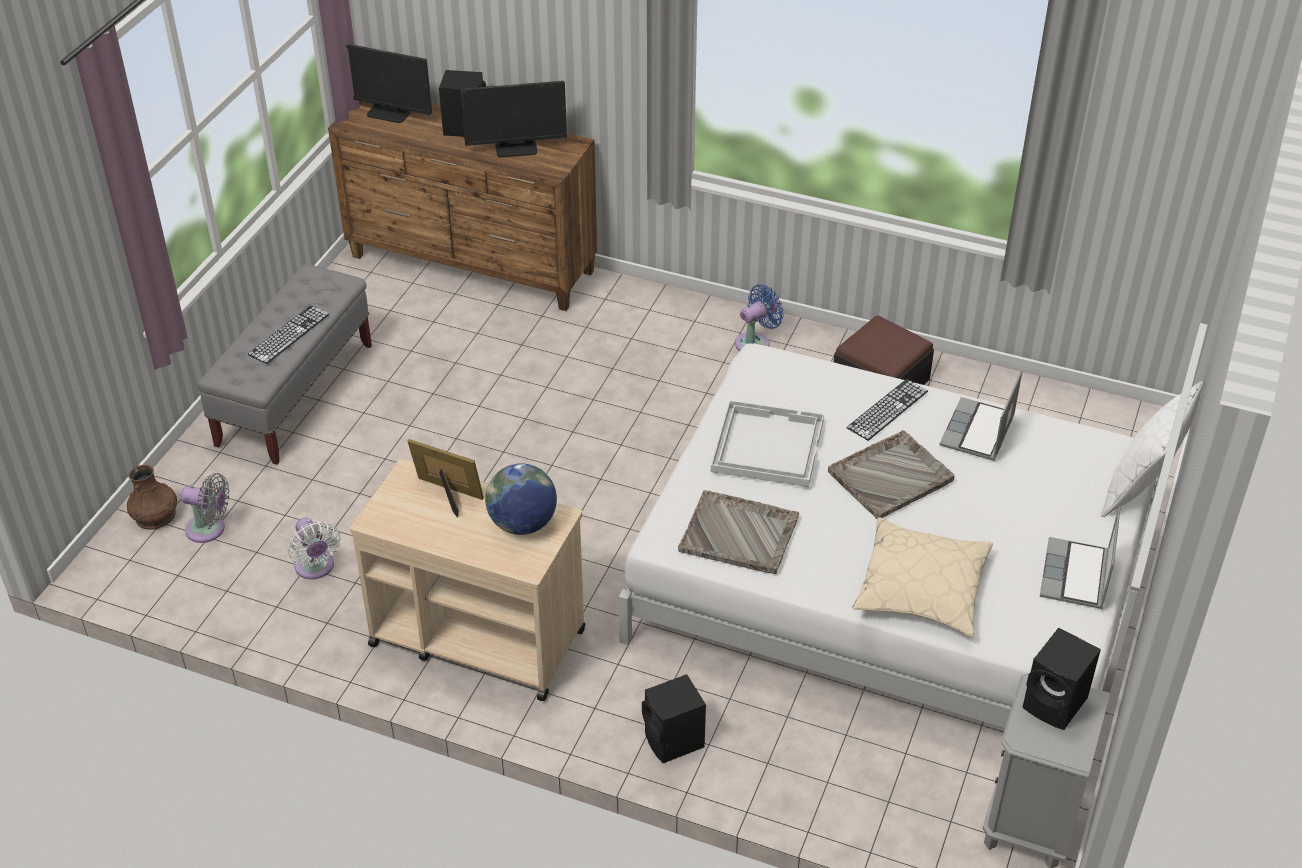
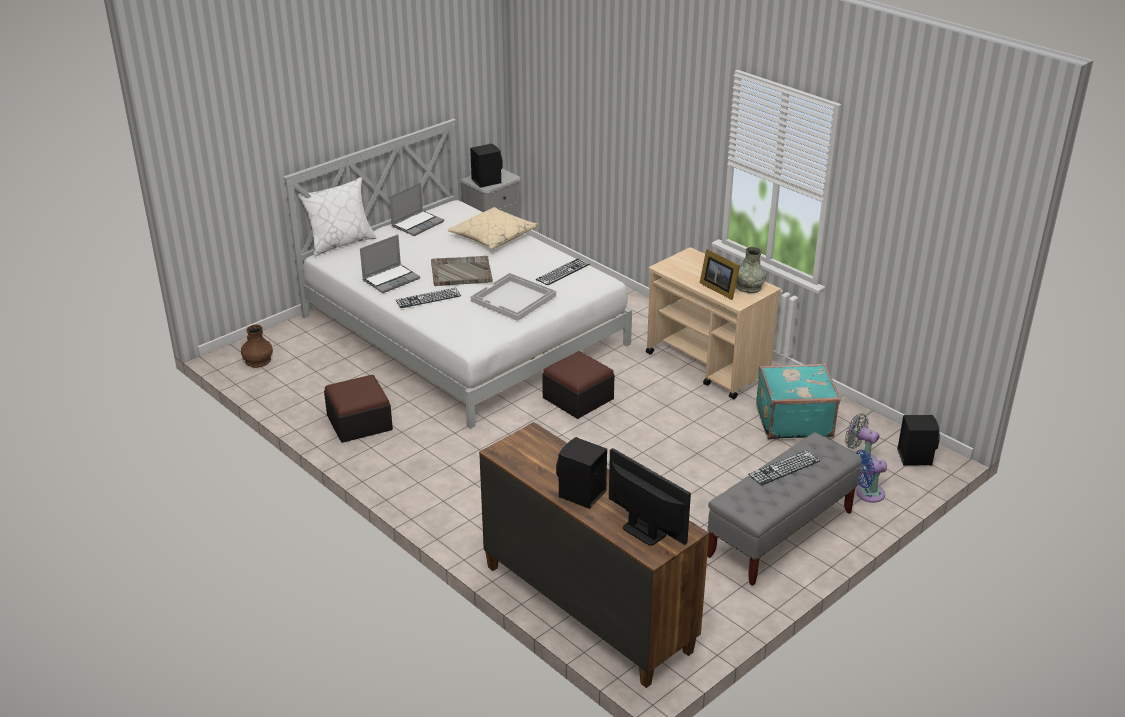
camera: 155 degrees left, 10 degrees down
brown vase [127,465,177,530] -> brown vase moved to [241,325,273,368]
white fan [288,518,341,579] -> turquoise suitcase [756,363,841,440]
monitor [460,81,567,158] -> none
globe [485,463,557,535] -> none
black speaker [642,674,706,763] -> black speaker moved to [897,415,940,465]
grey tray [678,490,799,574] -> keyboard [536,258,590,286]
blue fan [735,284,784,352] -> blue fan moved to [856,450,887,503]
none -> ottoman [542,351,615,419]
none -> grey vase [736,247,766,293]

